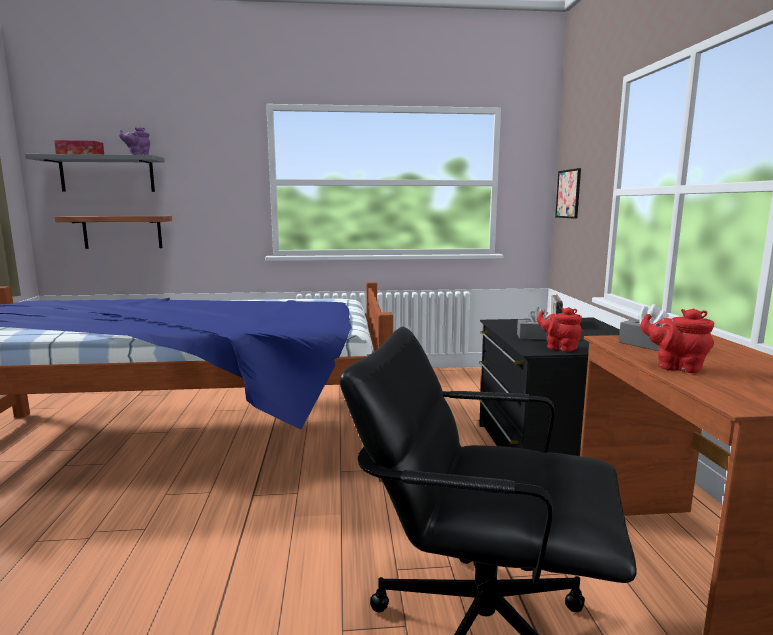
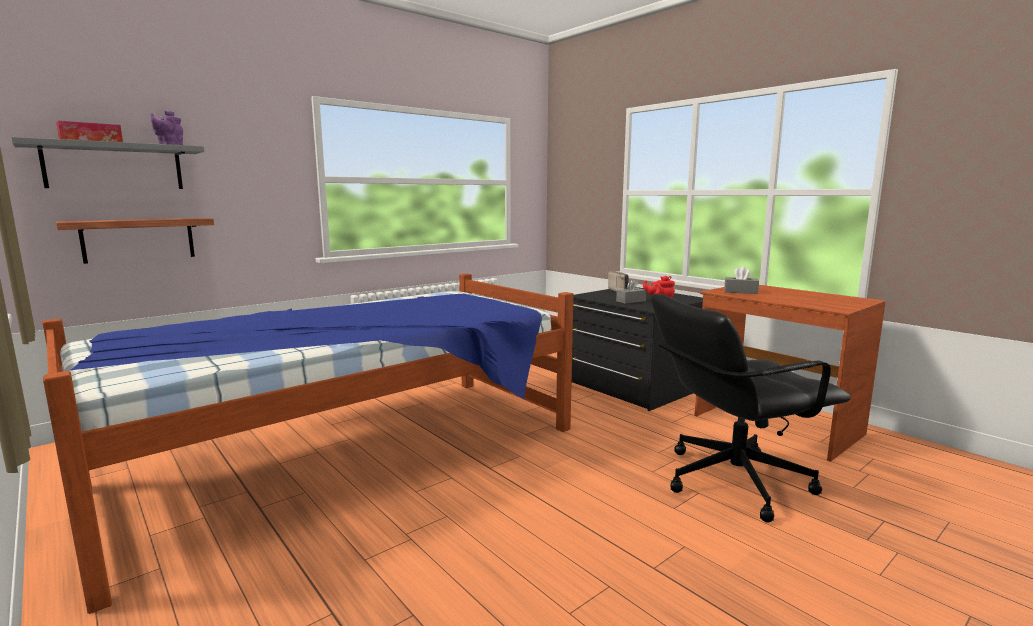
camera: 35 degrees left, 0 degrees up
picture [555,168,581,219] -> none
red teapot [640,308,714,373] -> none

